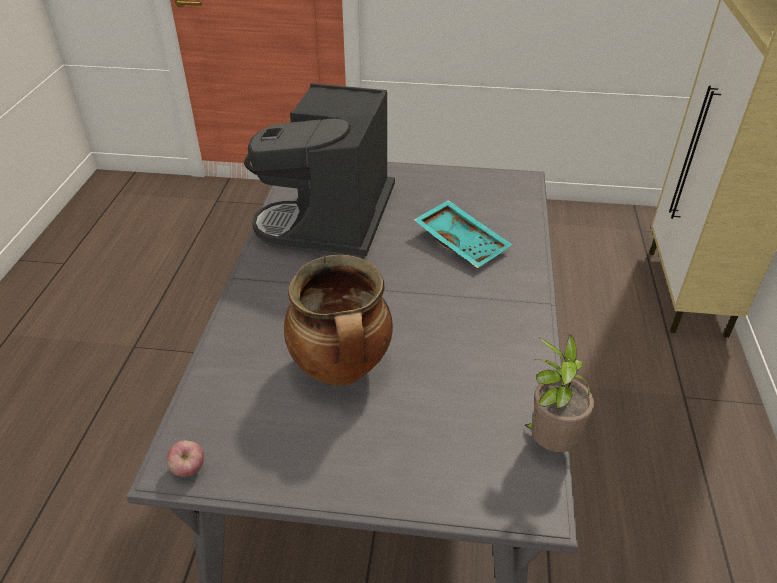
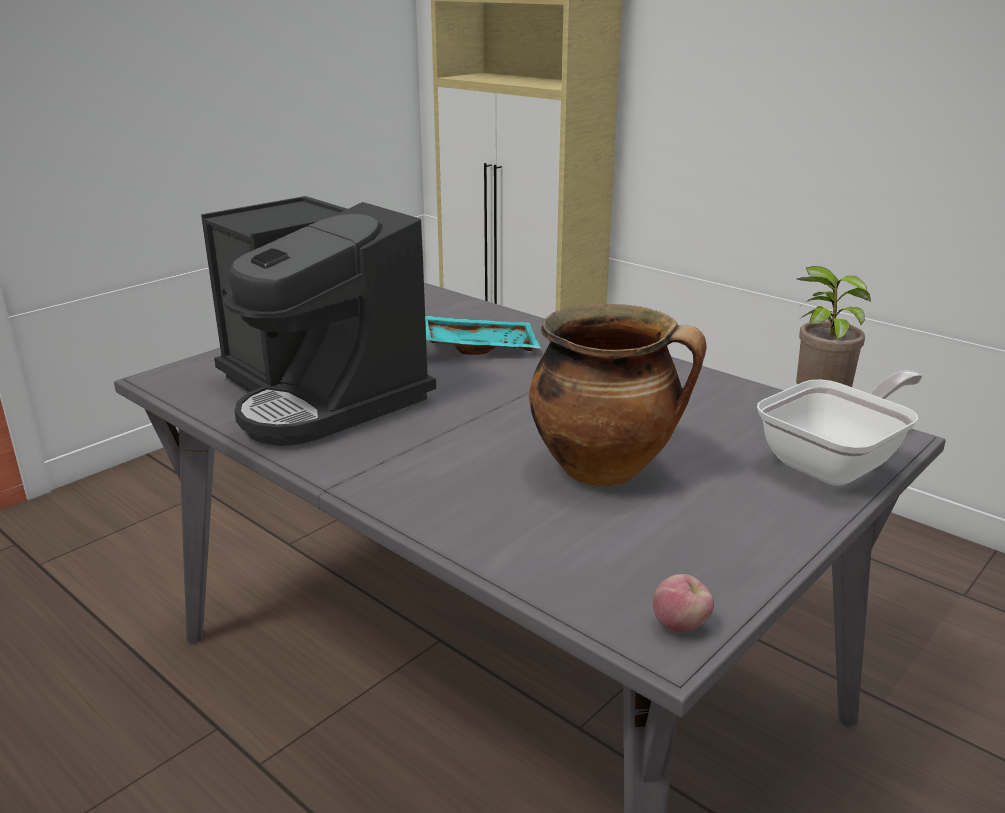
camera: 55 degrees left, 15 degrees down
none -> frying pan [757,370,922,486]

